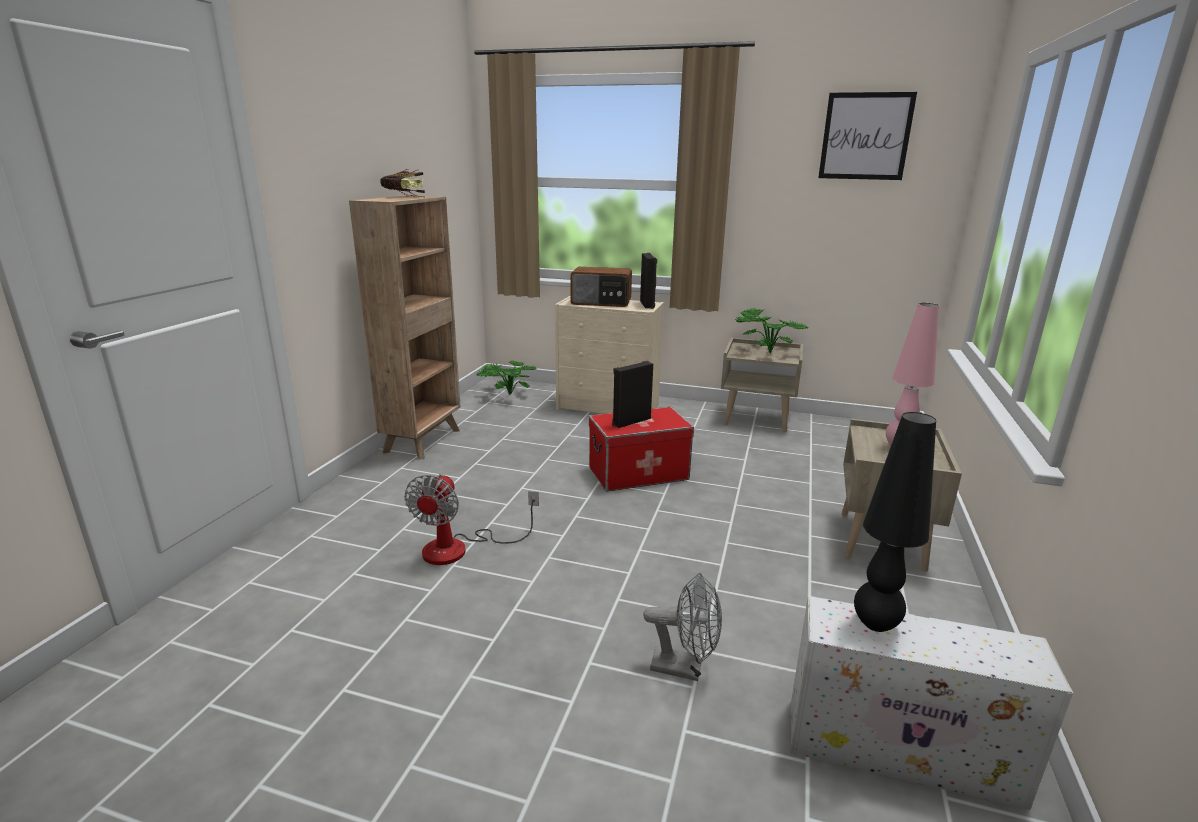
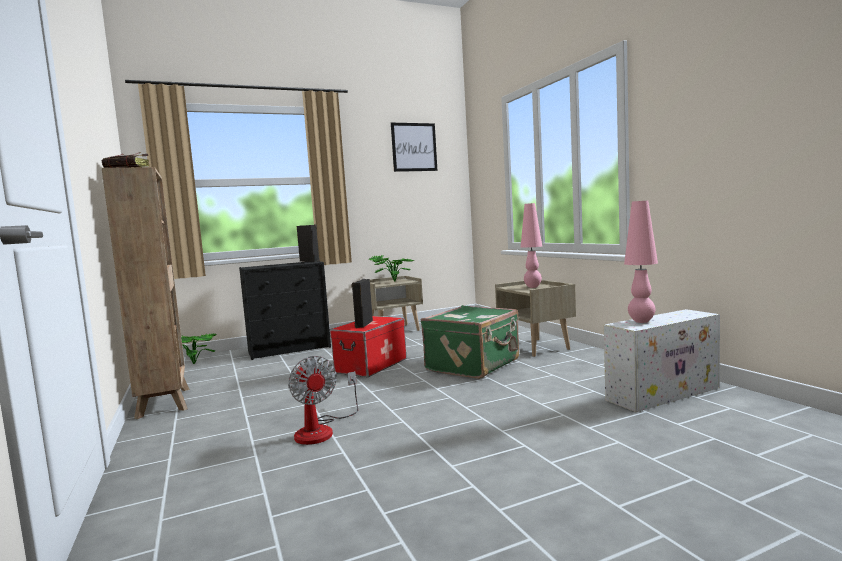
camera: 40 degrees left, 15 degrees down
beige dresser [555,296,664,414] -> black dresser [239,261,331,360]
radio [570,267,632,307] -> none
grey fan [643,573,722,681] -> none
black table lamp [854,412,936,632] -> pink table lamp [624,201,658,323]
none -> green suitcase [421,305,519,379]

